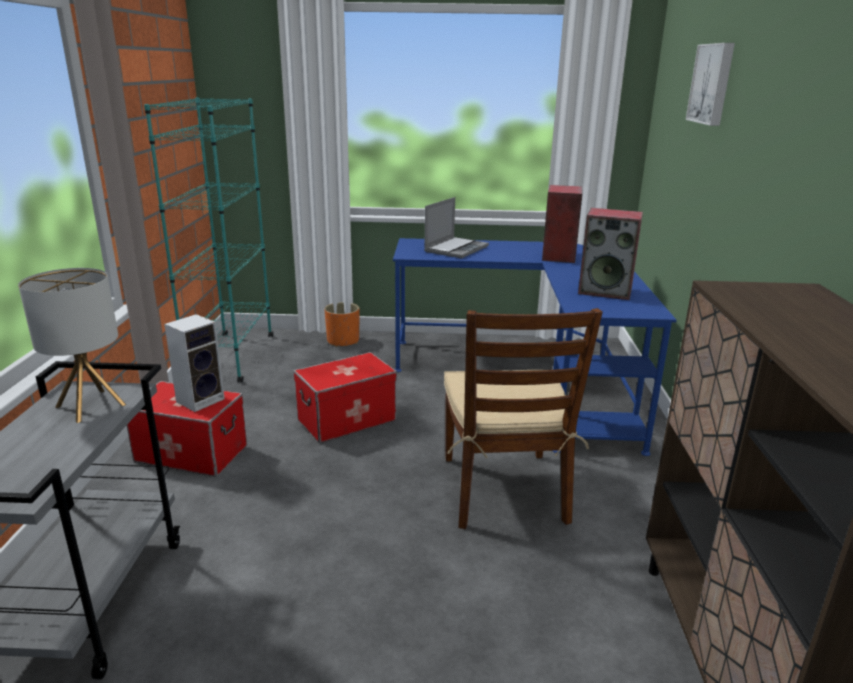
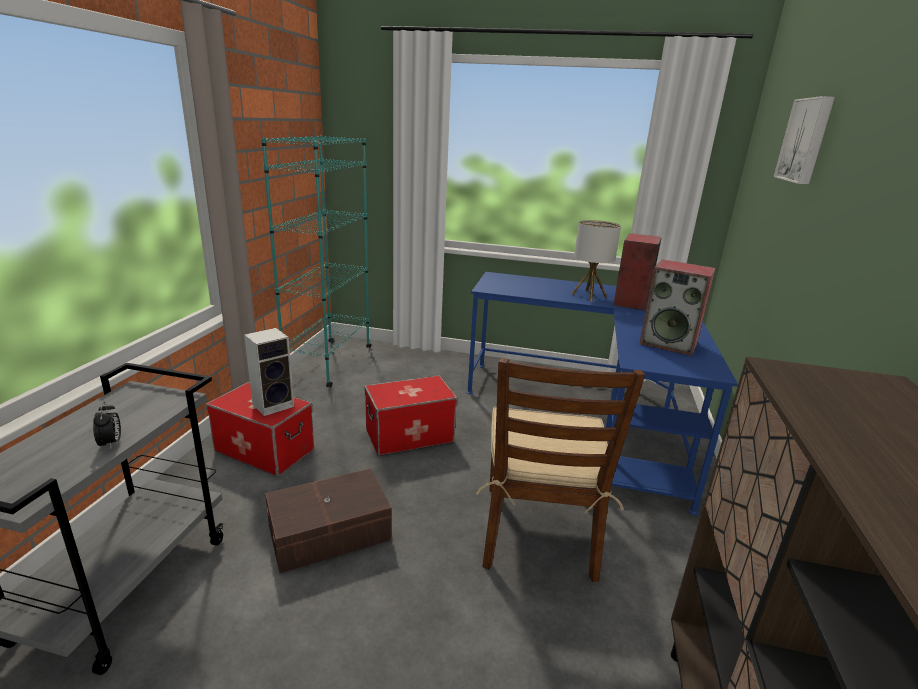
camera: 10 degrees right, 0 degrees up
table lamp [18,268,126,423] -> table lamp moved to [570,220,621,302]
orange planter [324,302,360,347] -> none
laptop [424,197,489,259] -> none
none -> alarm clock [93,402,121,449]
none -> brown storage box [265,468,392,573]

